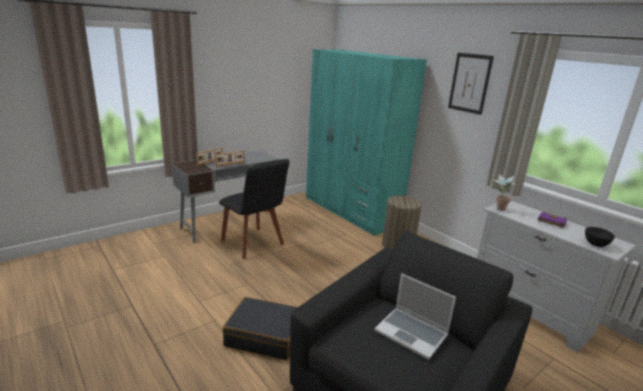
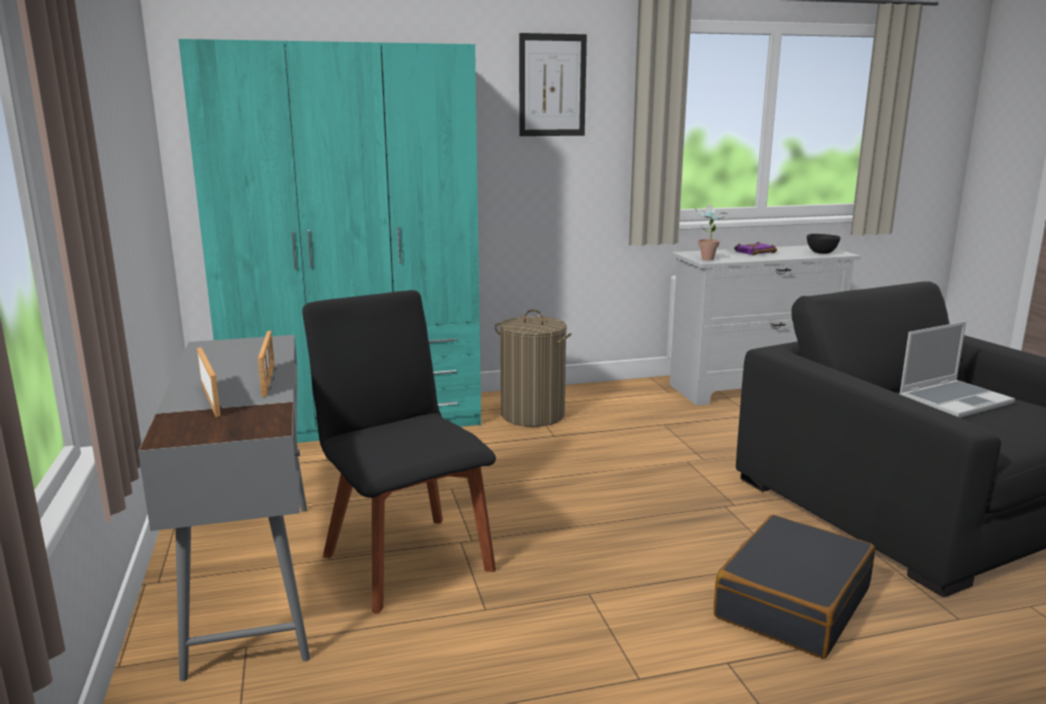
camera: 65 degrees left, 5 degrees down
black chair [219,159,290,259] -> black chair turned 105 degrees counterclockwise [302,290,496,614]

